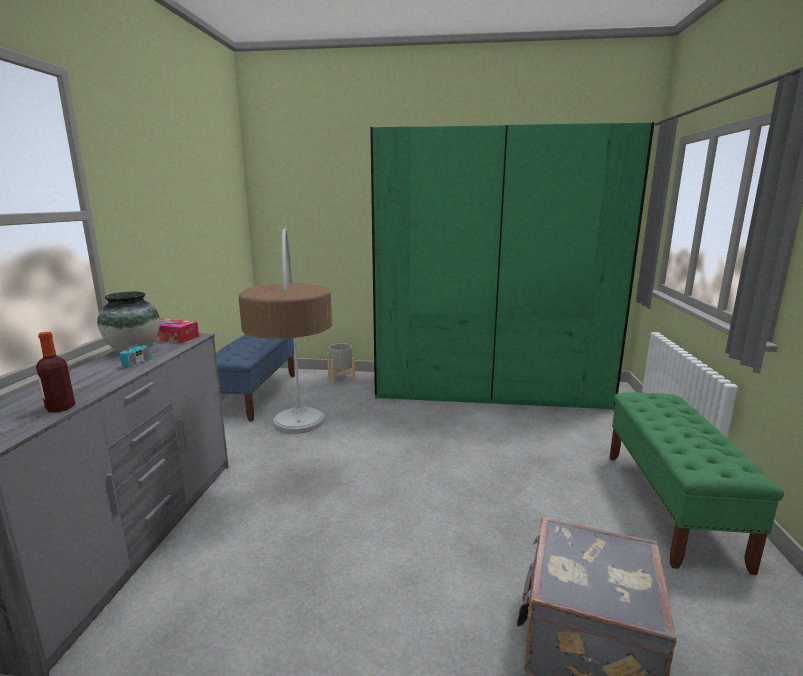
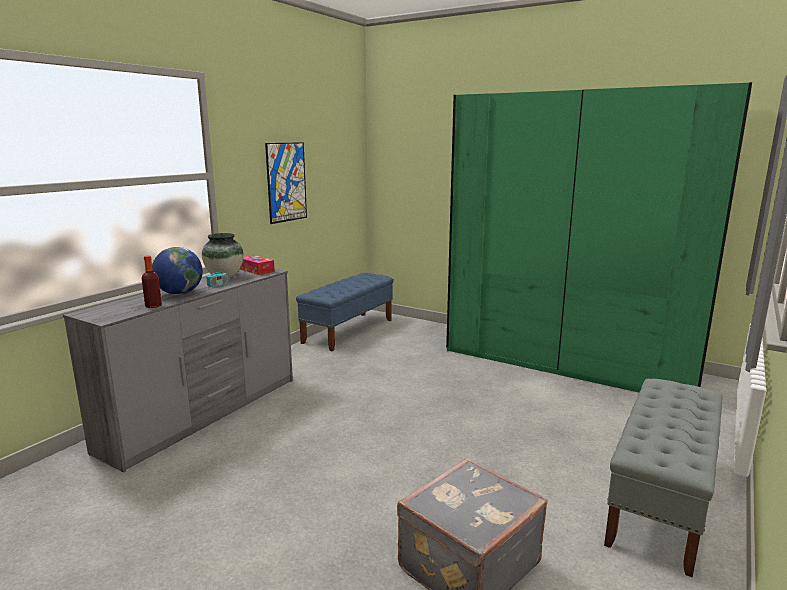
camera: 25 degrees right, 0 degrees up
floor lamp [238,228,332,434] -> none
grey planter [327,343,355,384] -> none
green bench [609,392,784,575] -> grey bench [604,379,723,578]
none -> globe [152,247,203,295]
none -> picture [265,142,307,224]

